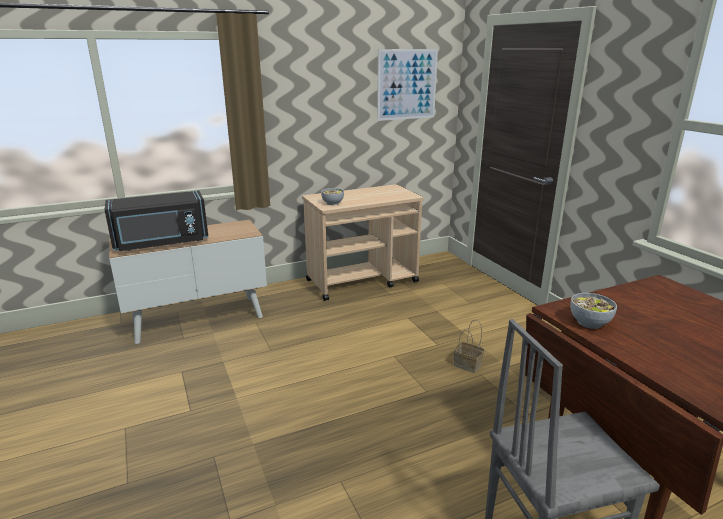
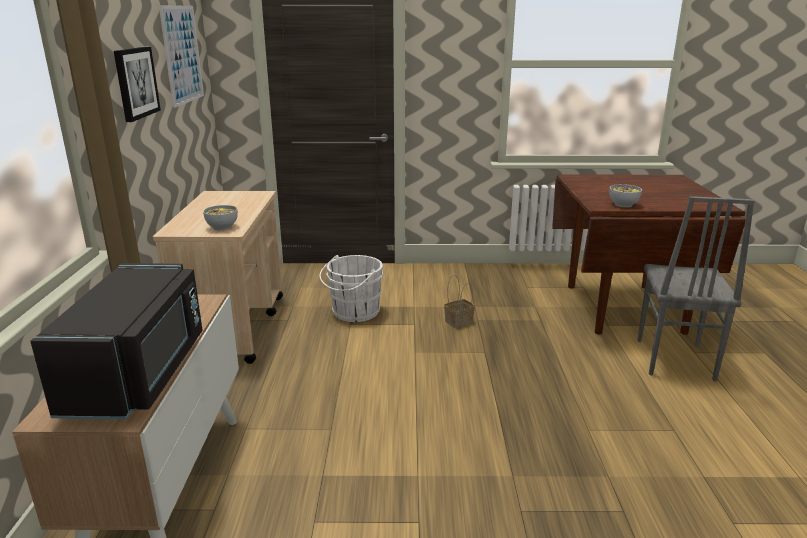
camera: 65 degrees left, 0 degrees up
none -> picture [114,47,161,122]
none -> white bucket [319,255,383,322]

